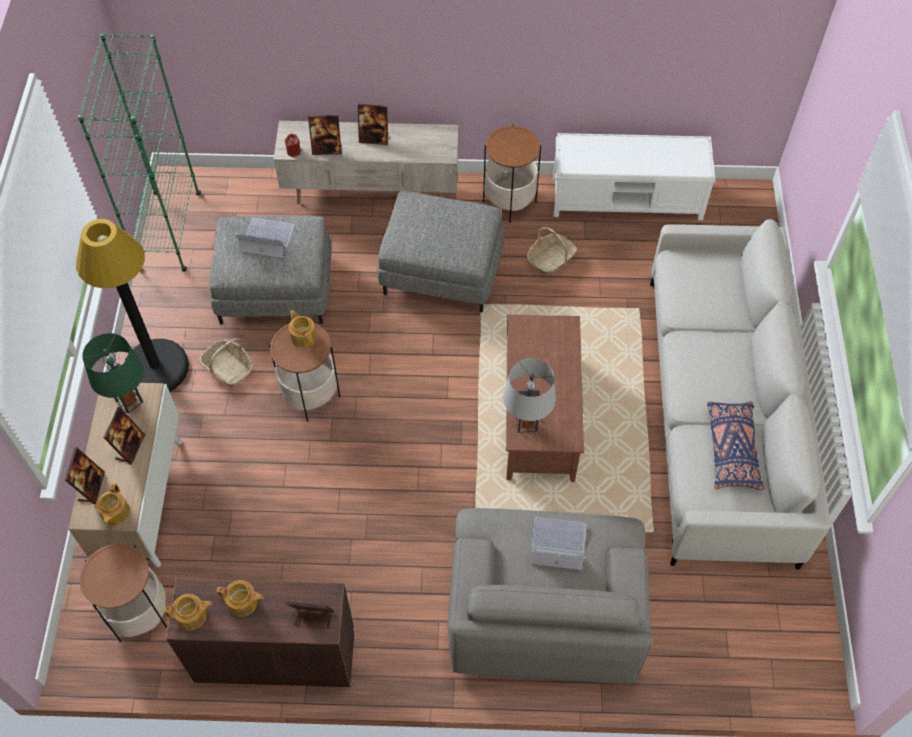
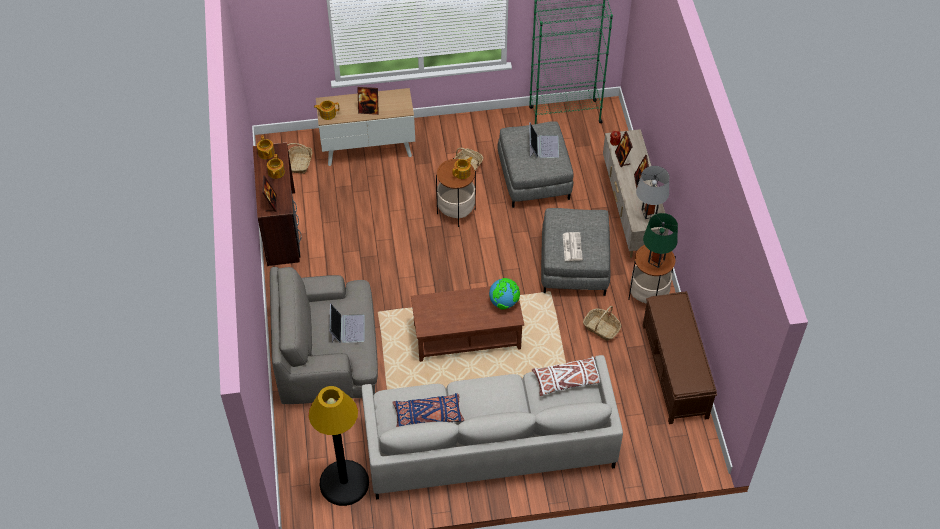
camera: 80 degrees right, 5 degrees down
picture frame [65,447,105,504] -> none
black floor lamp [76,219,189,392] -> black floor lamp moved to [308,386,369,506]
side table [80,544,167,642] -> basket [288,143,313,174]
green table lamp [82,333,144,414] -> green table lamp moved to [643,213,678,268]
grey table lamp [503,358,556,433] -> grey table lamp moved to [636,166,669,219]
white bench [553,133,716,220] -> brown bench [643,291,717,424]
none -> globe [489,278,520,310]
none -> white pillow [532,357,600,396]
none -> newspaper [563,232,583,261]

